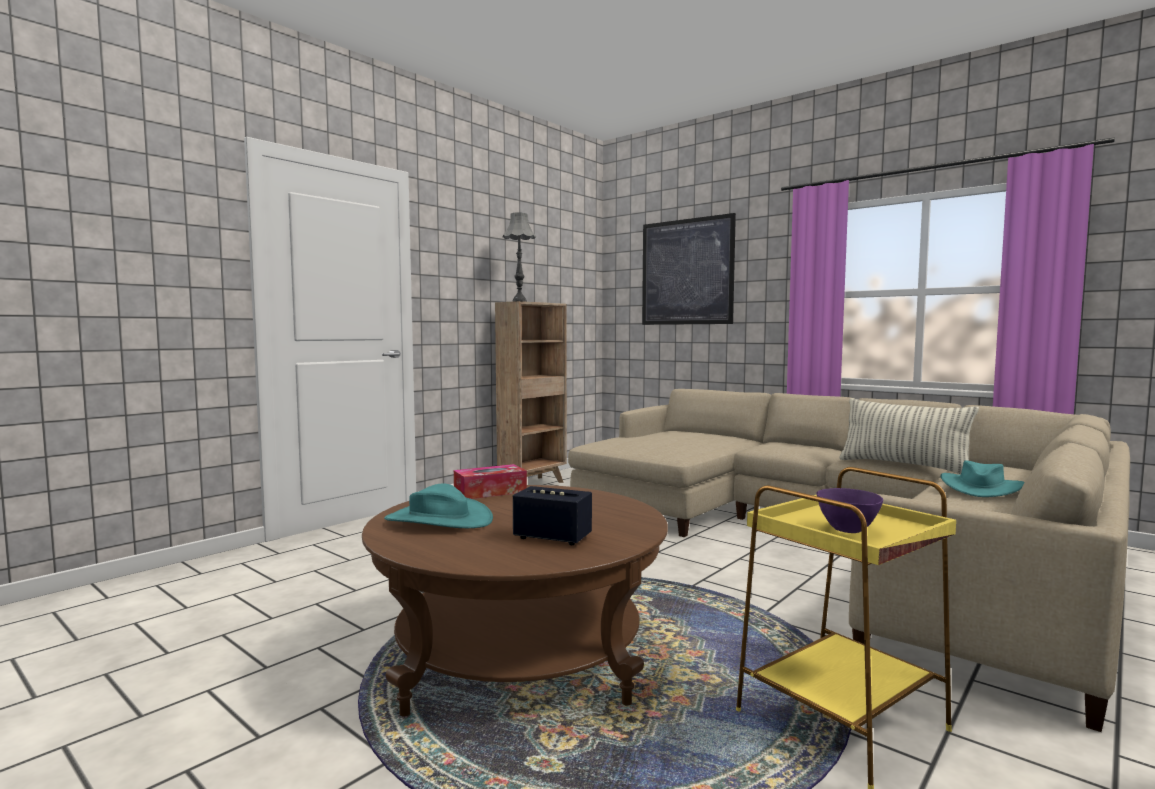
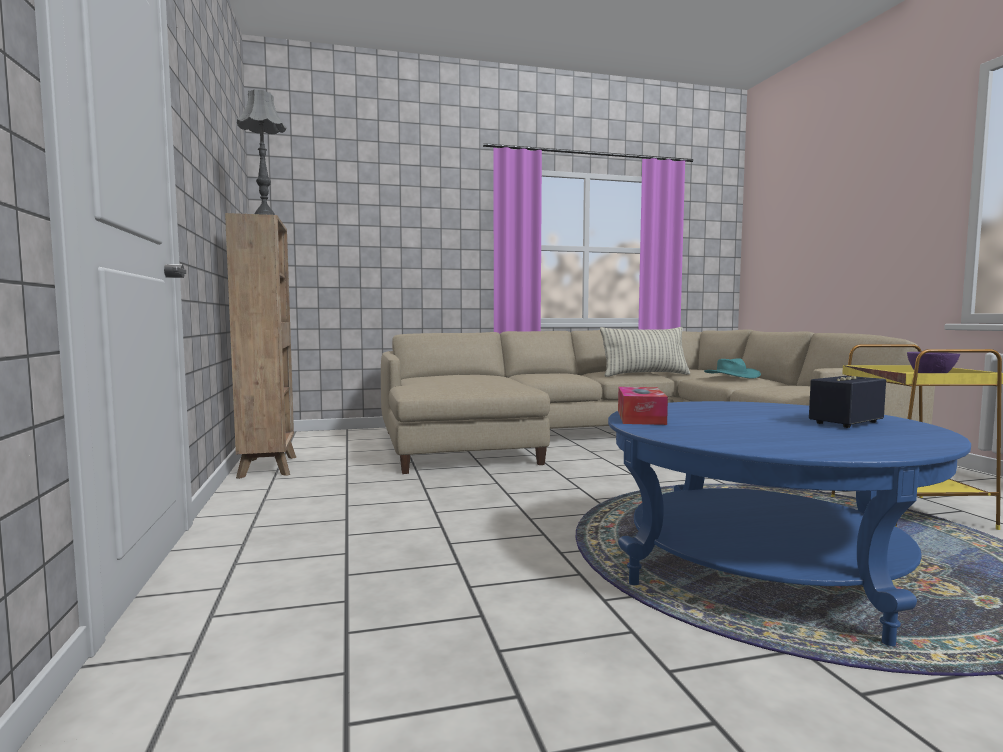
camera: 55 degrees left, 0 degrees up
brown coffee table [362,485,668,716] -> blue coffee table [608,401,971,646]
turquoise hat [384,483,493,528] -> none
picture [642,213,736,325] -> none

